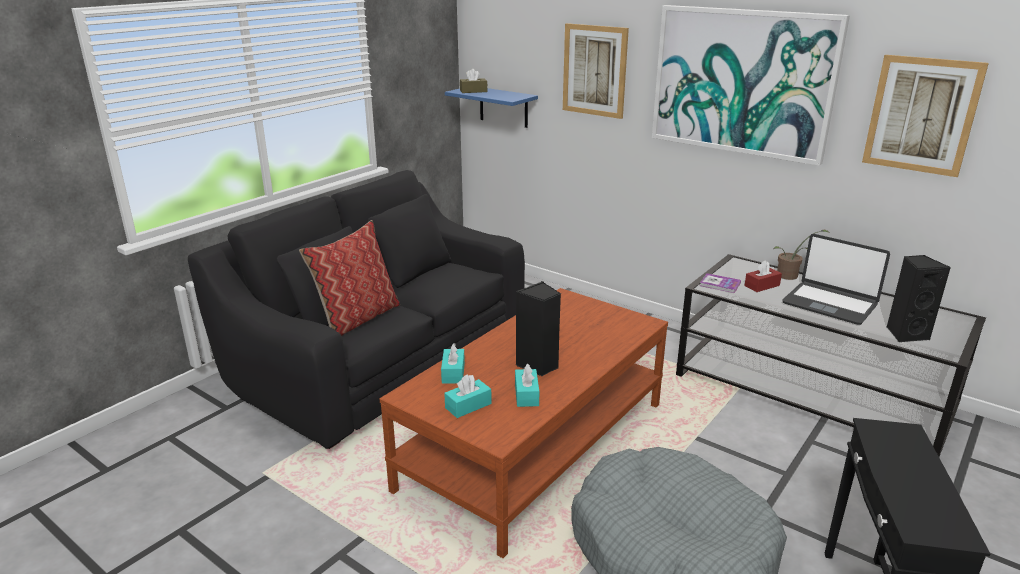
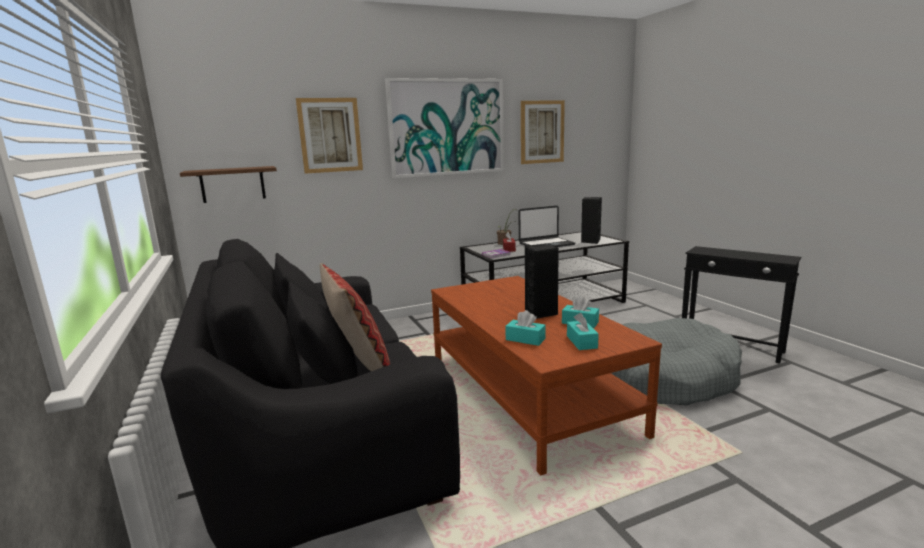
camera: 60 degrees left, 10 degrees down
blue shelf [445,88,538,128] -> brown shelf [180,166,277,203]
brown tissue box [460,69,487,93] -> none

